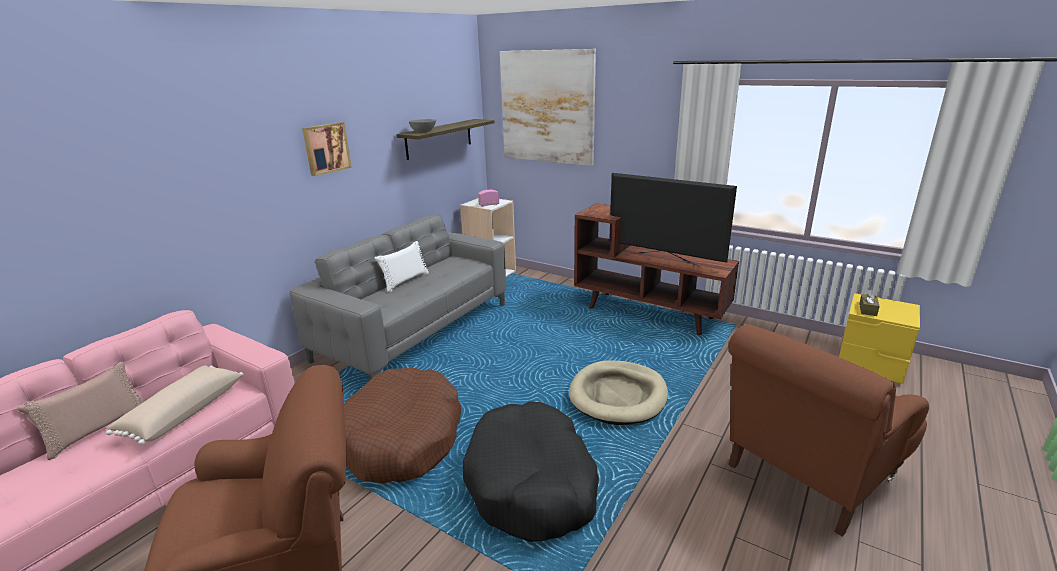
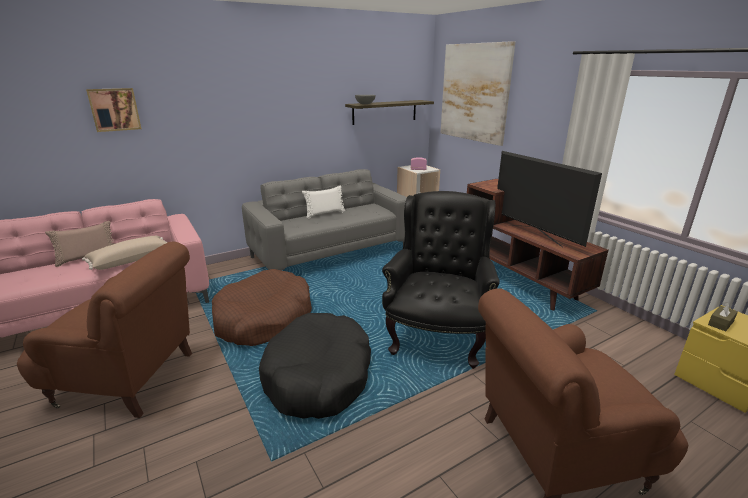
camera: 25 degrees right, 0 degrees up
picture [302,122,352,176] -> picture moved to [86,88,142,132]
beige dog bed [569,360,668,425] -> black armchair [382,191,500,369]

